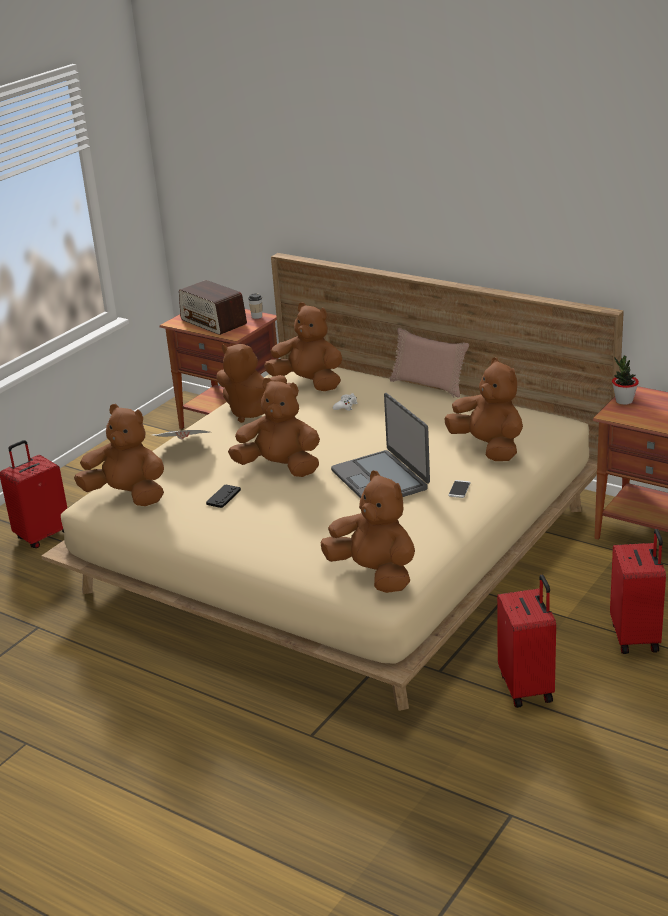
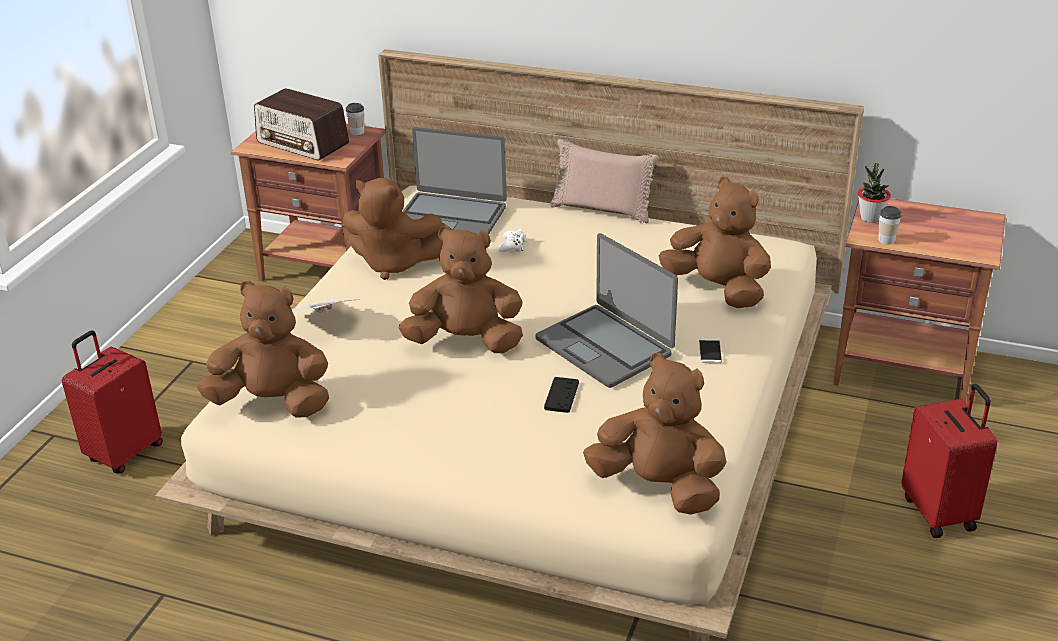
camera: 15 degrees left, 5 degrees up
black game controller [206,485,241,508] -> black game controller moved to [544,377,579,413]
brown plush toy [264,302,342,391] -> laptop [402,127,507,234]
red suitcase [497,575,556,708] -> none
none -> cup [878,206,902,244]

